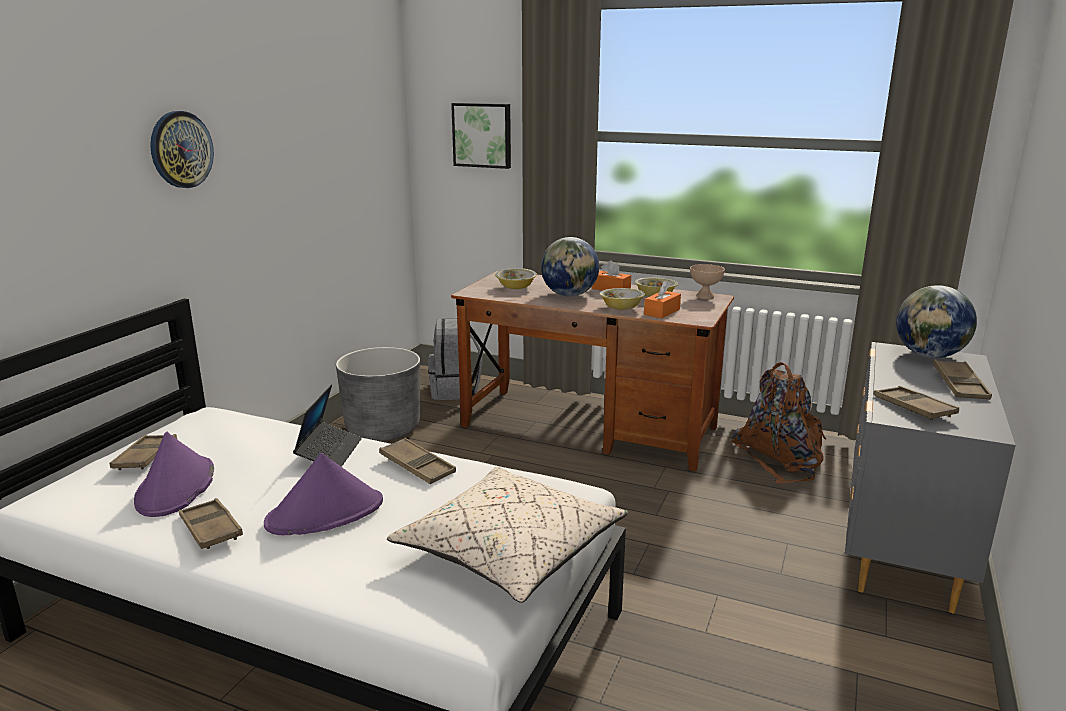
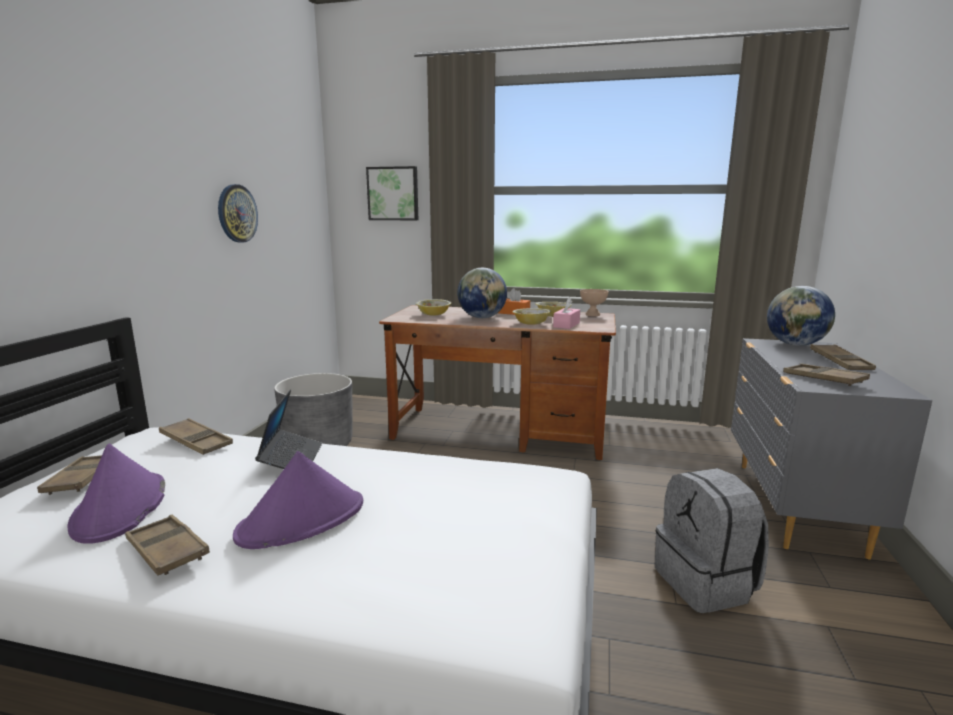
camera: 10 degrees left, 5 degrees down
wall clock [150,111,214,188] -> wall clock moved to [218,184,258,243]
brown tray [379,438,456,484] -> brown tray moved to [159,418,233,455]
beige pillow [387,467,628,603] -> none
grey backpack [428,319,482,400] -> grey backpack moved to [655,468,769,613]
orange tissue box [644,280,681,318] -> pink tissue box [553,298,580,329]
brown backpack [731,362,827,484] -> none

